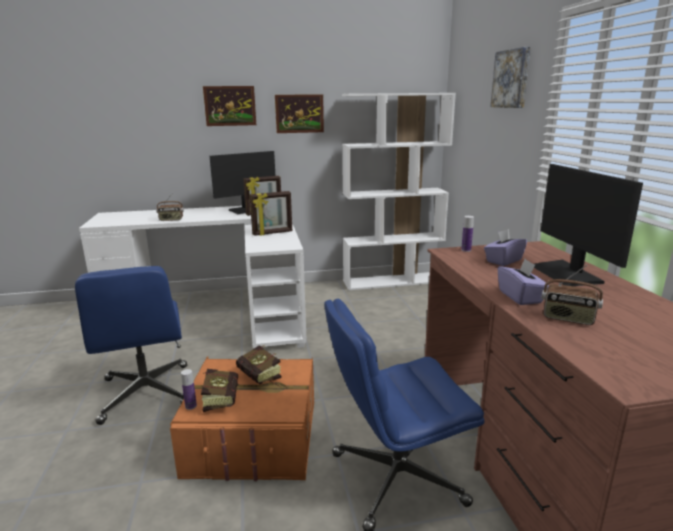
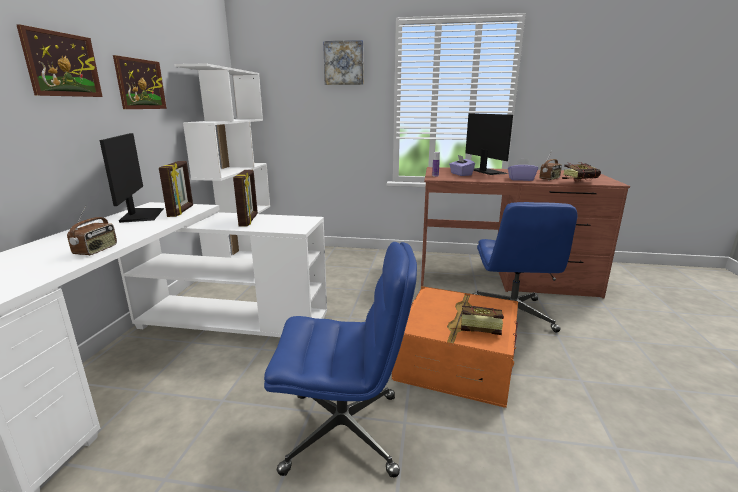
camera: 70 degrees left, 0 degrees up
bottle [181,369,197,410] -> none
book [236,345,283,389] -> book moved to [562,162,601,181]
monitor [534,164,643,286] -> monitor turned 120 degrees counterclockwise [465,113,513,175]

